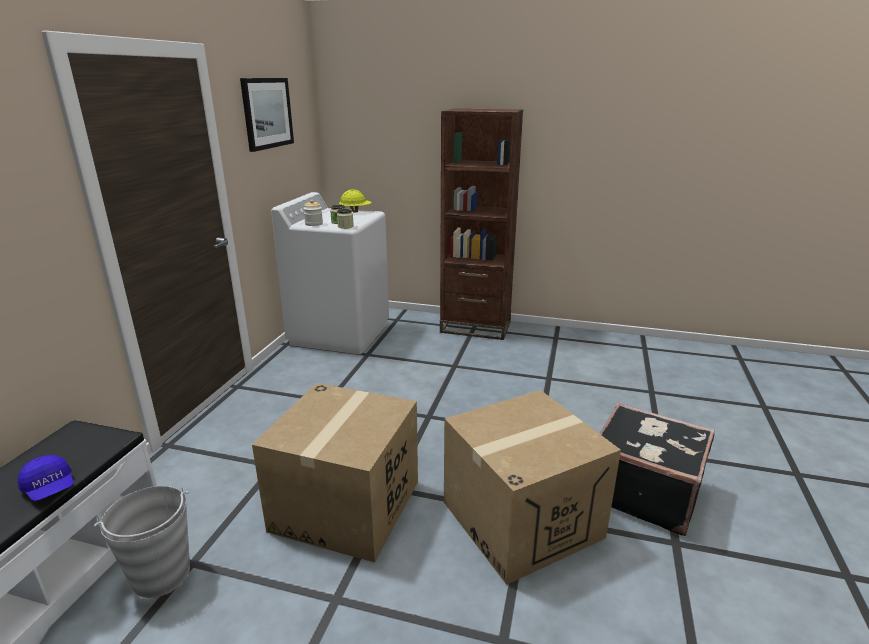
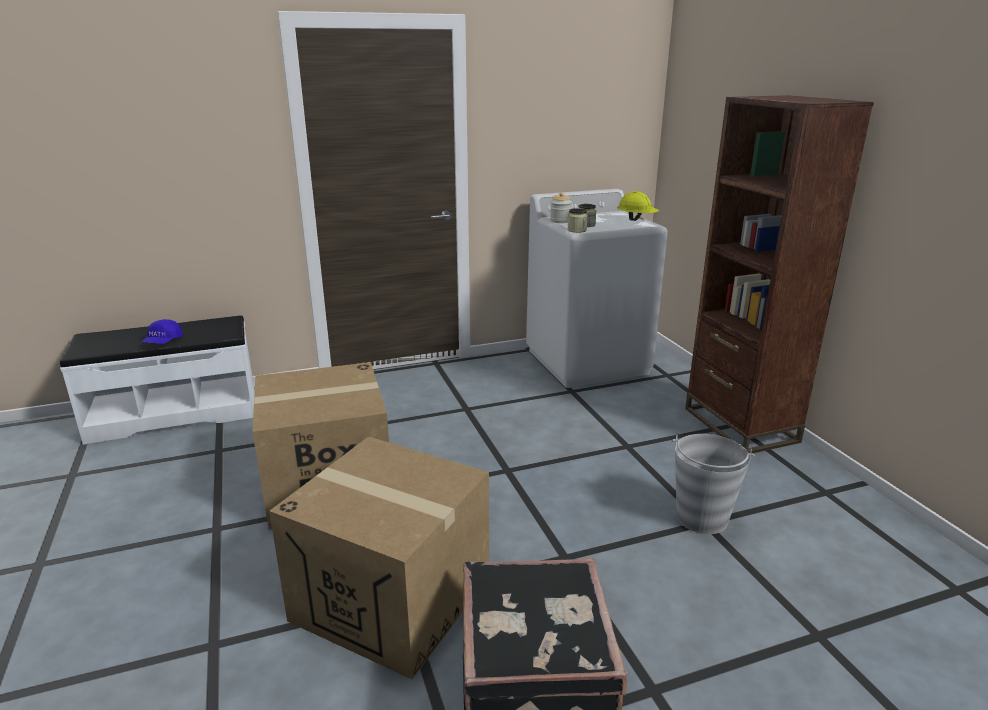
camera: 55 degrees right, 0 degrees up
grey bucket [94,486,190,598] -> grey bucket moved to [672,434,755,534]
picture [240,78,294,152] -> none

